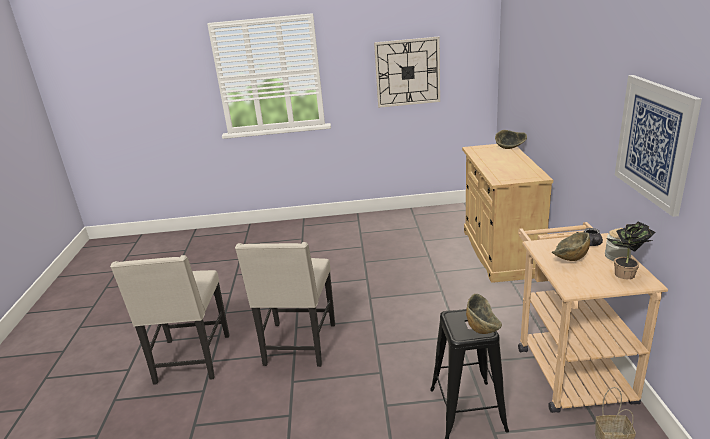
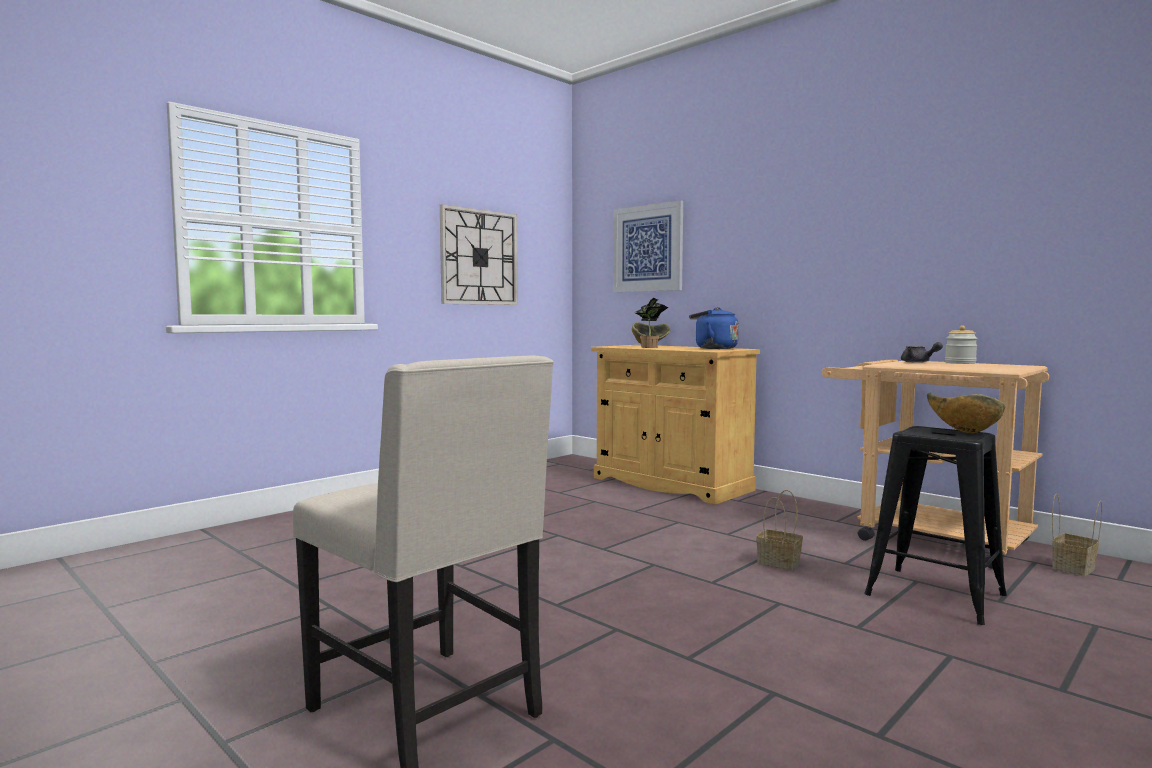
camera: 45 degrees left, 20 degrees down
beige chair [235,242,335,367] -> none
bowl [552,232,590,261] -> none
potted plant [606,221,656,279] -> potted plant moved to [635,298,668,348]
picture [615,75,702,217] -> picture moved to [613,200,683,292]
none -> blue kettle [689,307,739,349]
none -> basket [756,490,803,571]

